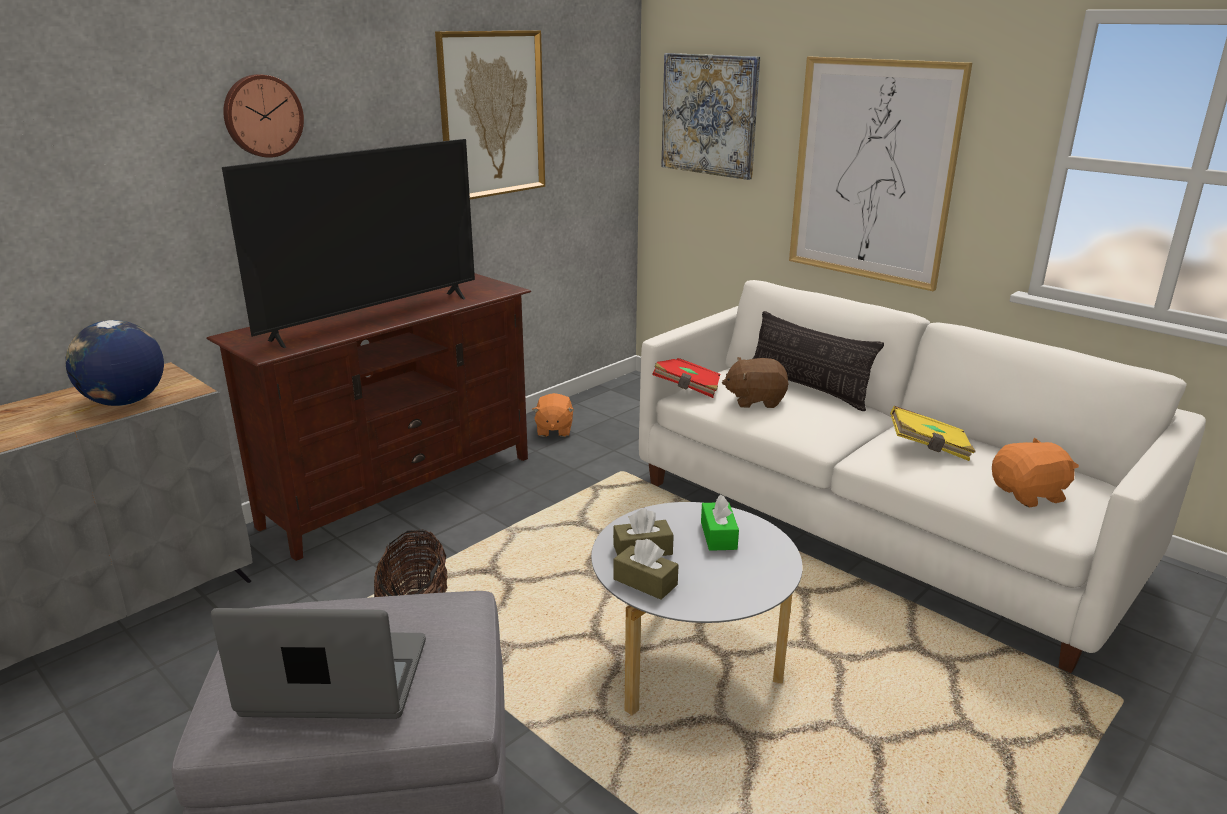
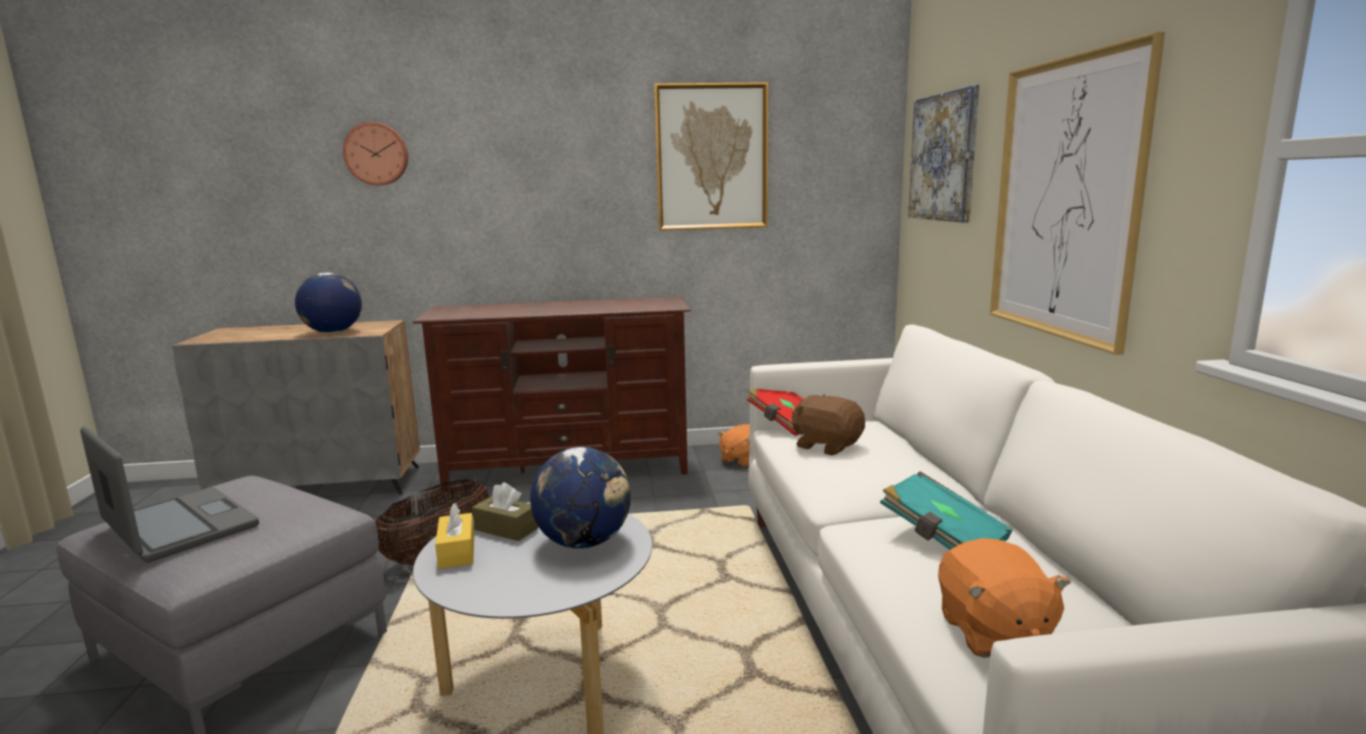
camera: 40 degrees right, 10 degrees down
television [222,139,475,348] -> none
wall clock [223,74,304,158] -> wall clock moved to [343,122,408,185]
brown tissue box [614,539,679,600] -> yellow tissue box [435,503,474,569]
green tissue box [701,495,739,551] -> globe [530,447,631,549]
pillow [753,311,884,411] -> none
yellow book [890,406,976,461] -> turquoise book [880,472,1013,550]
orange plush toy [992,438,1079,508] -> orange plush toy turned 60 degrees clockwise [938,538,1071,658]

